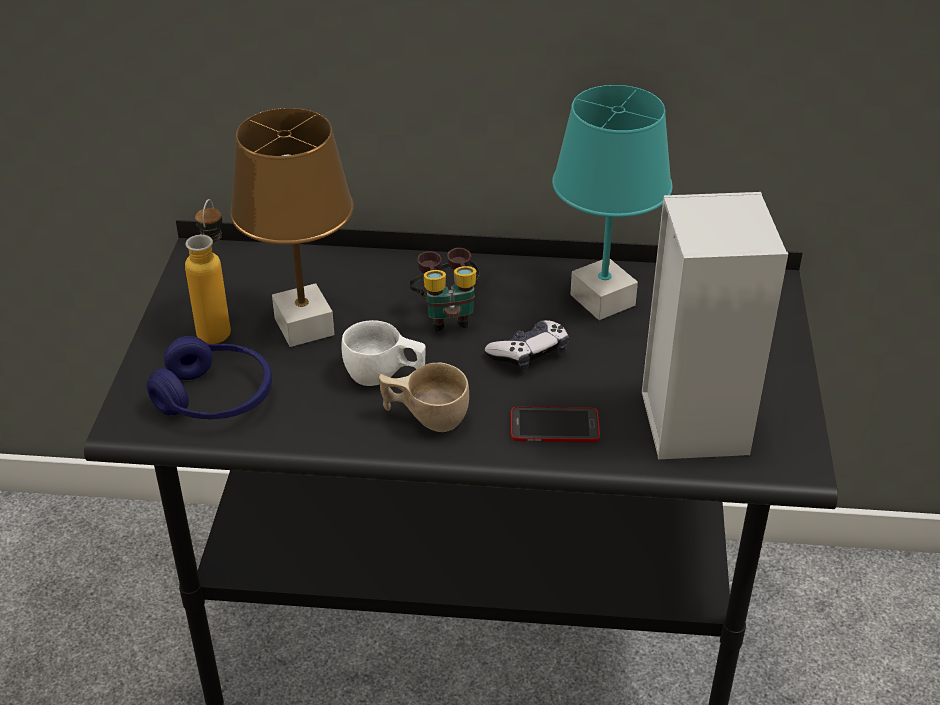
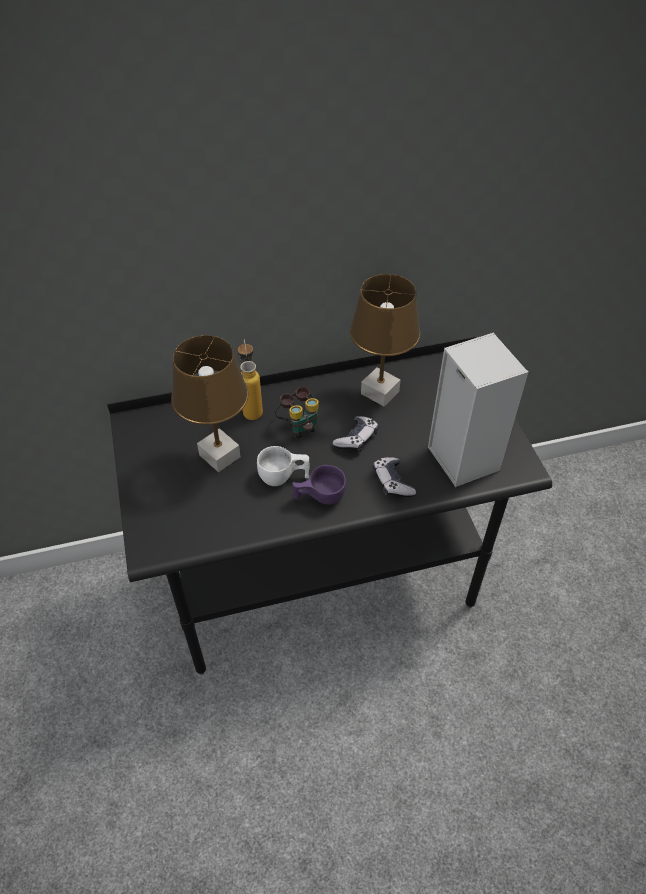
camera: 20 degrees left, 10 degrees up
blue headphones [147,336,272,420] -> none
bottle [185,199,231,344] -> bottle moved to [238,340,263,420]
beige cup [379,363,469,432] -> purple cup [292,465,346,505]
phone [511,407,600,442] -> game controller [373,457,416,497]
turquoise table lamp [552,85,673,320] -> brown table lamp [350,274,421,406]

